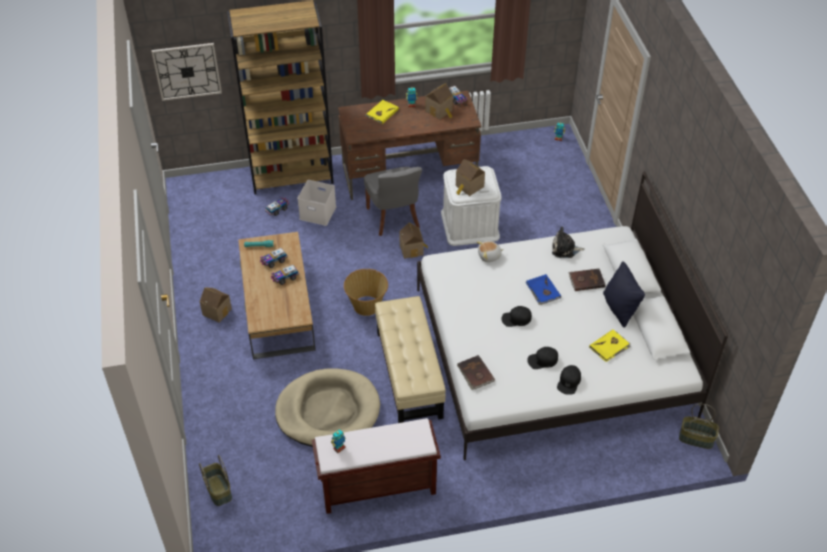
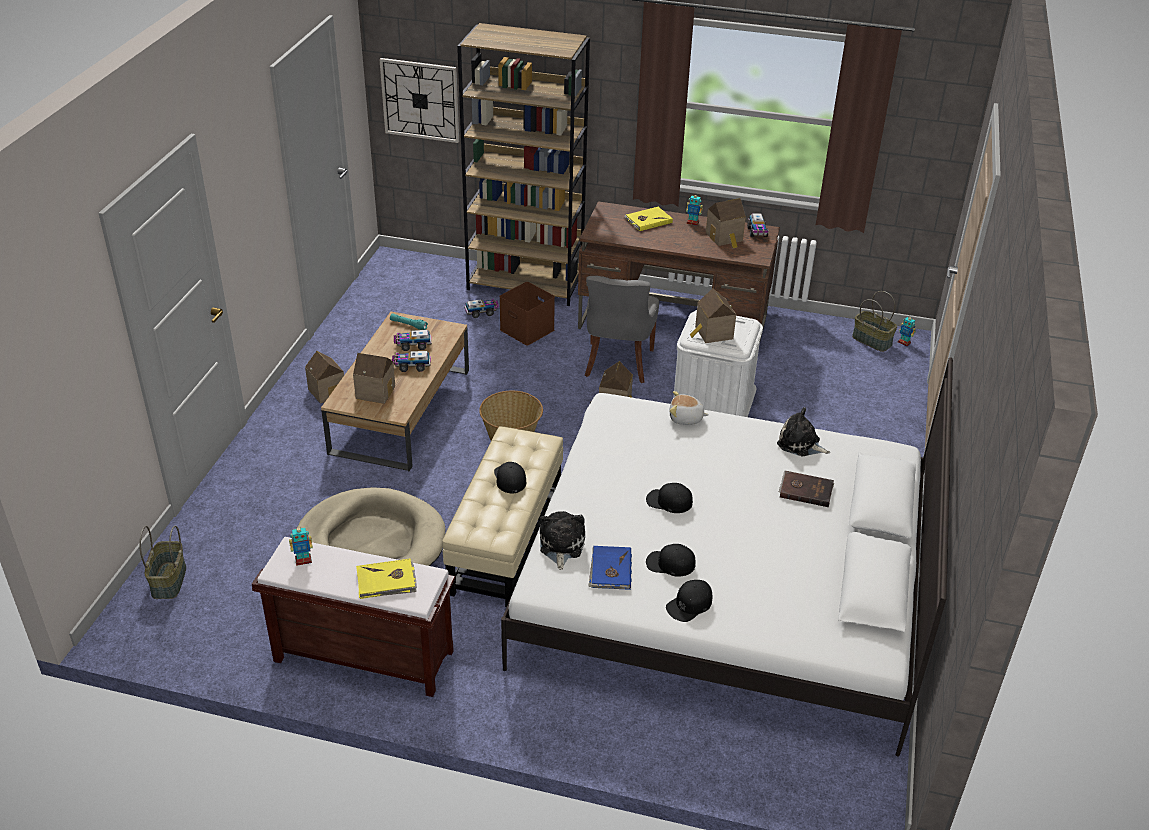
camera: 25 degrees right, 10 degrees down
white storage box [297,180,336,226] -> brown storage box [499,282,555,346]
brown book [457,355,495,390] -> plush toy [540,511,585,570]
blue book [526,274,561,305] -> blue book moved to [588,546,632,590]
yellow book [589,330,631,362] -> yellow book moved to [356,559,417,599]
black pillow [603,261,645,327] -> none
basket [679,404,719,449] -> basket moved to [852,291,897,352]
none -> toy house [353,353,395,404]
none -> black cap [494,462,526,494]

